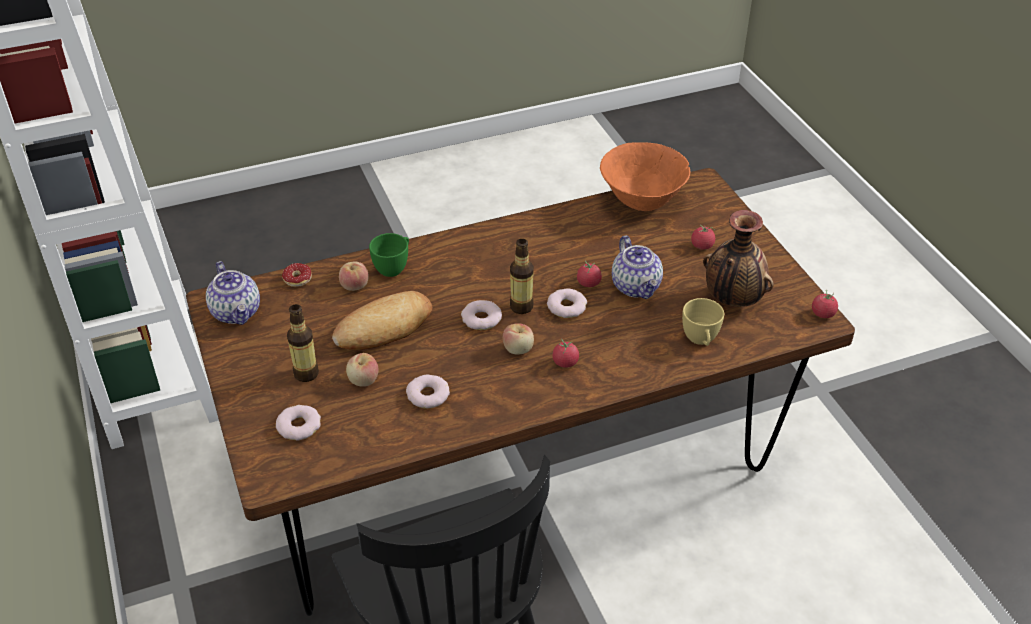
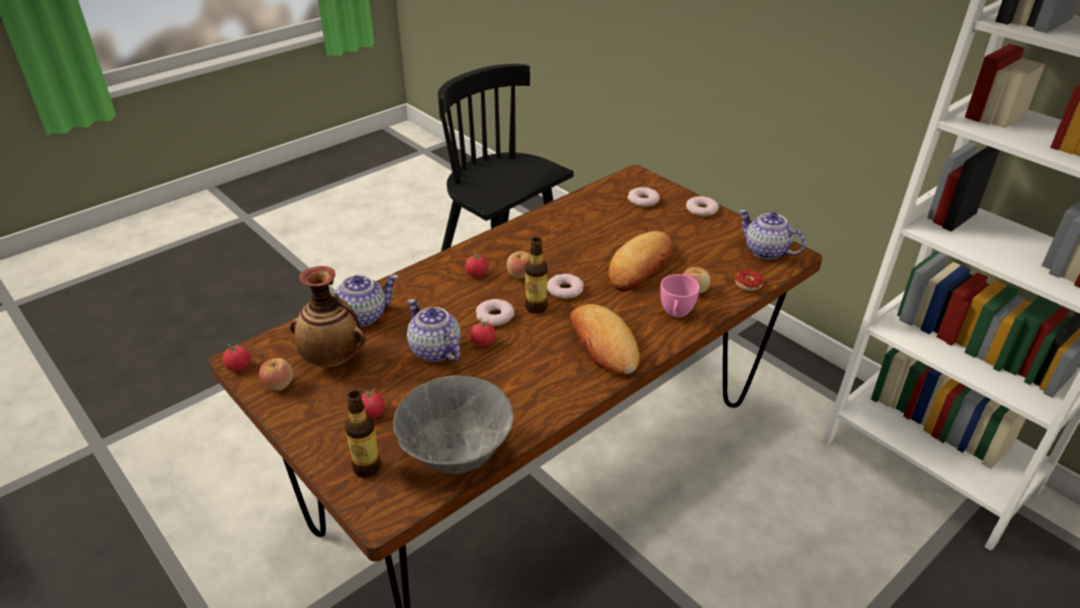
camera: 160 degrees right, 5 degrees down
bottle [287,304,319,382] -> bottle moved to [345,391,381,478]
apple [346,353,378,387] -> apple moved to [259,358,293,391]
green cup [369,233,409,277] -> pink cup [660,274,700,318]
donut [406,375,450,408] -> donut moved to [686,196,719,216]
orange bowl [600,142,690,211] -> grey bowl [393,375,513,474]
yellow cup [682,298,724,346] -> teapot [330,274,398,327]
none -> bread [569,304,640,375]

